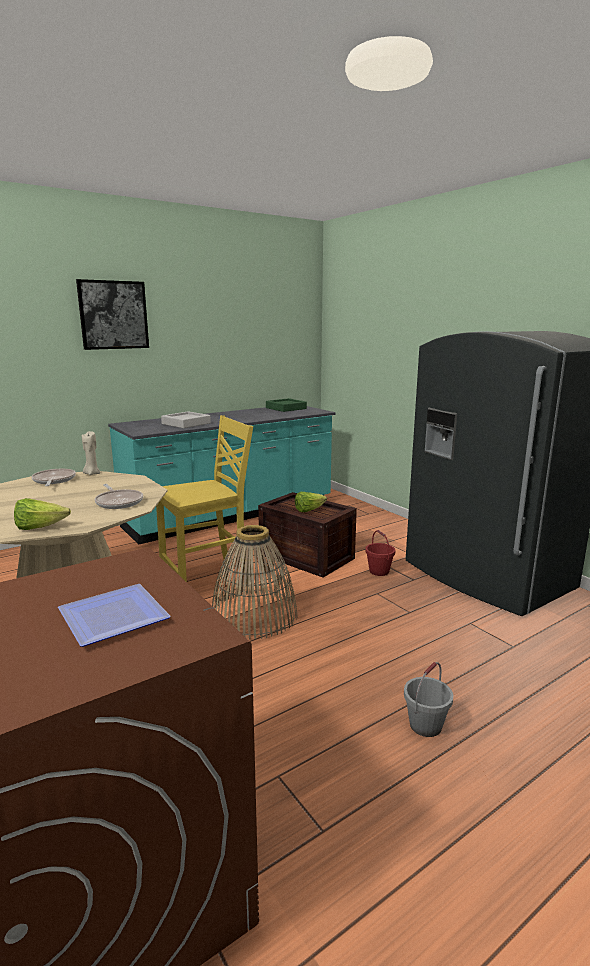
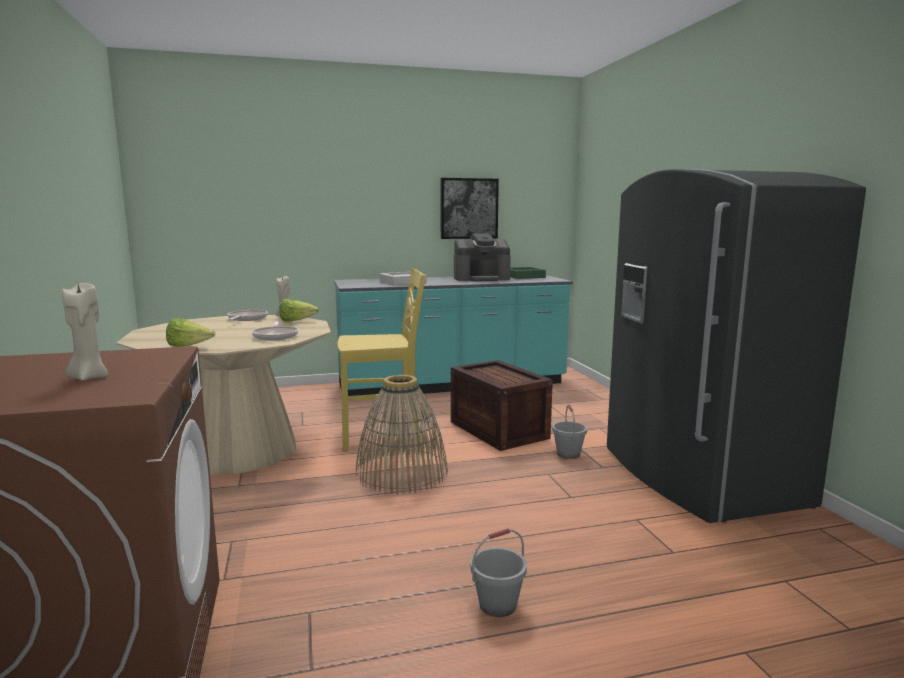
camera: 20 degrees right, 5 degrees down
plate [58,584,171,647] -> beige candle [62,283,109,381]
picture [76,279,149,350] -> picture moved to [440,178,499,239]
lettuce [295,492,327,512] -> lettuce moved to [279,299,319,322]
red bucket [365,530,395,576] -> grey bucket [552,405,587,459]
none -> coffee machine [454,233,511,281]

